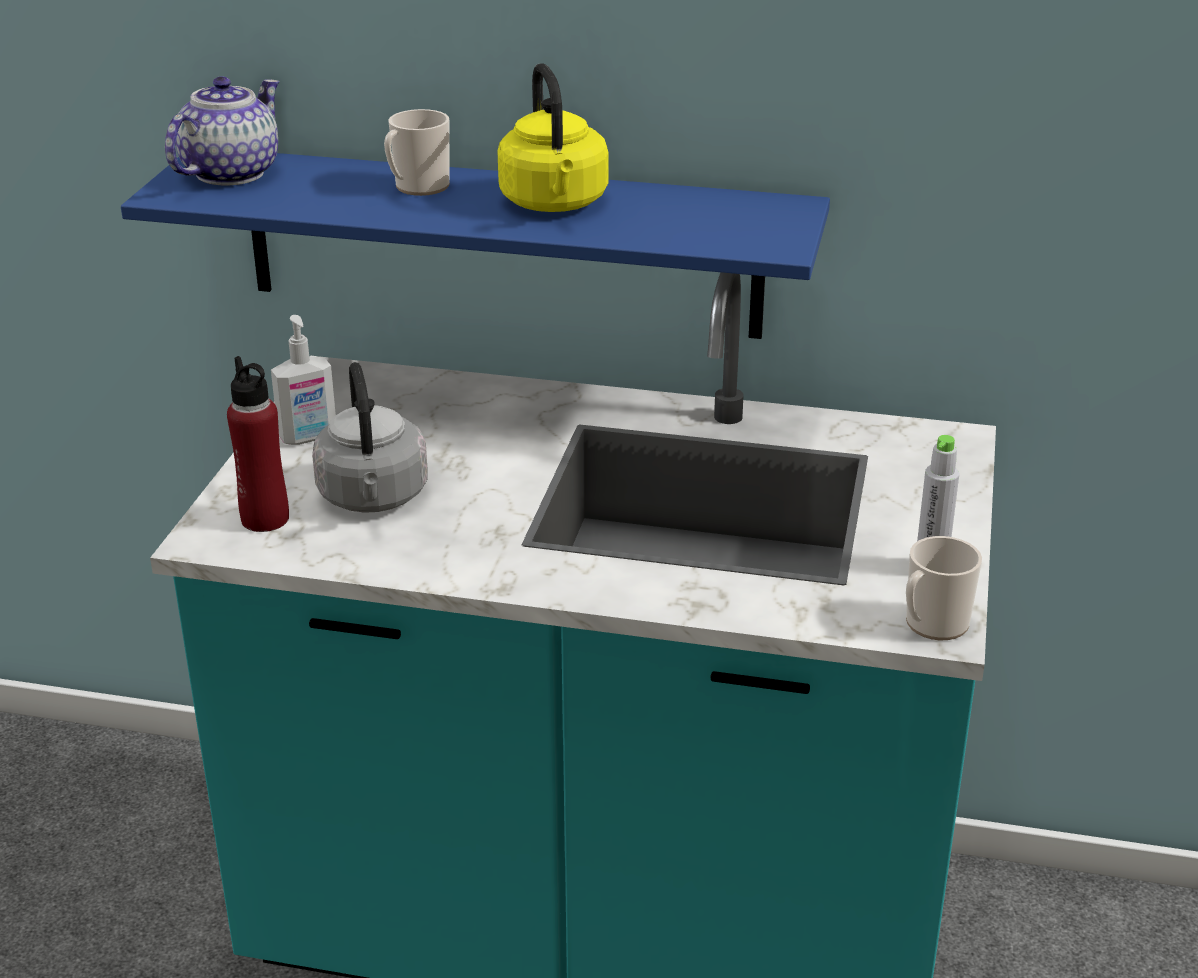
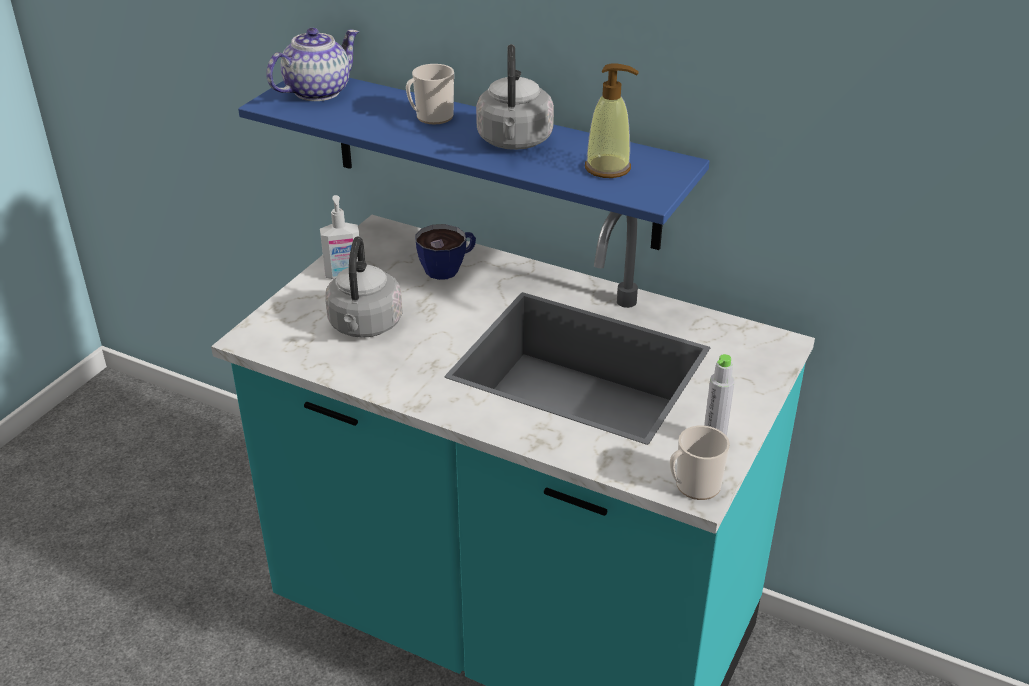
camera: 15 degrees right, 5 degrees up
red bottle [227,356,289,532] -> none
yellow kettle [497,63,609,212] -> grey kettle [476,44,554,150]
none -> cup [415,224,476,280]
none -> soap dispenser [585,63,639,178]

